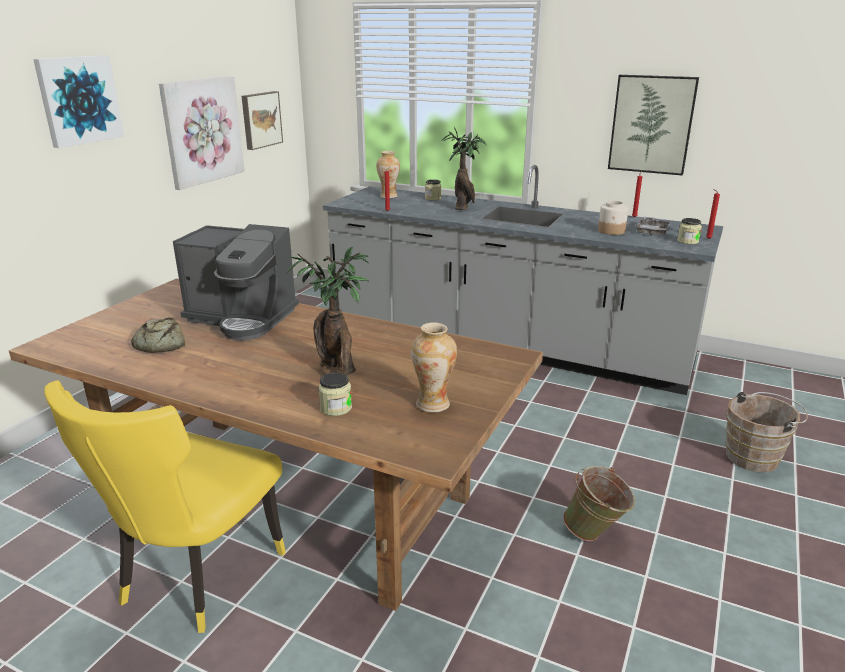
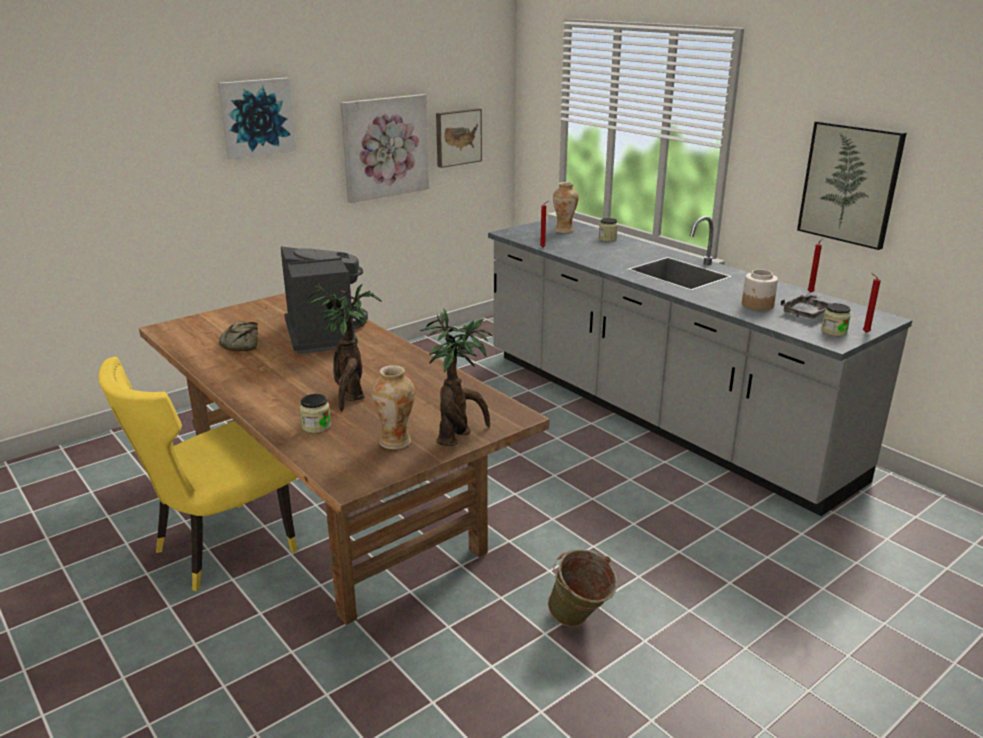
camera: 25 degrees right, 0 degrees up
coffee machine [173,224,299,341] -> coffee machine turned 150 degrees counterclockwise [281,246,368,354]
potted plant [441,127,486,210] -> potted plant moved to [420,309,493,446]
brown bucket [726,392,808,472] -> none

